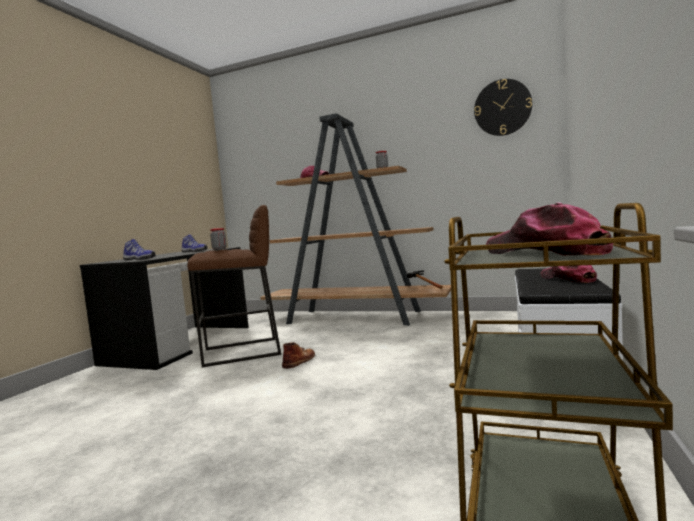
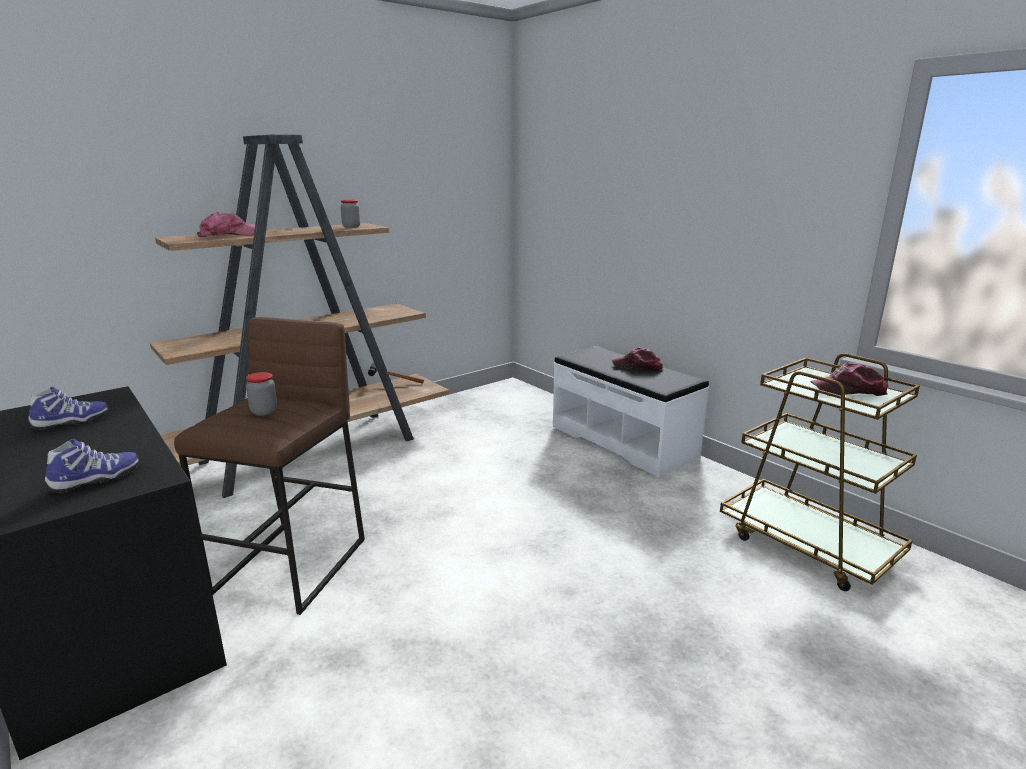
camera: 60 degrees left, 15 degrees up
brown boot [282,342,315,369] -> none
wall clock [474,79,532,136] -> none

